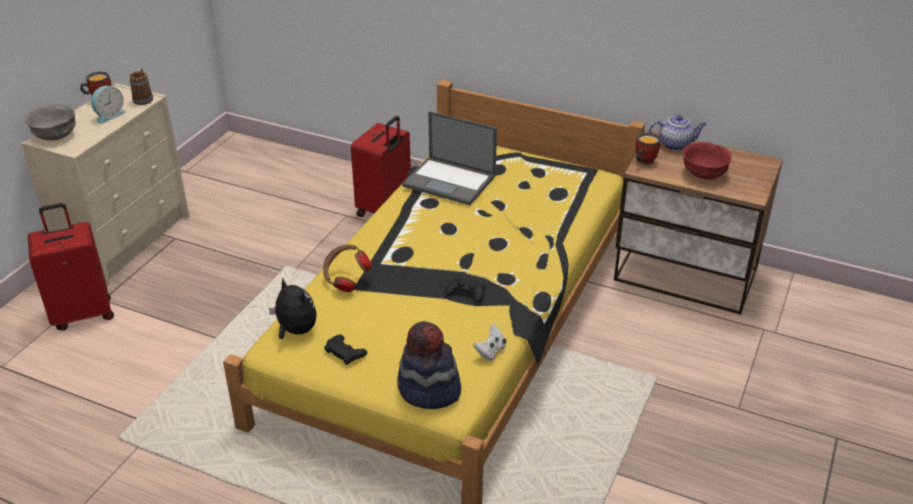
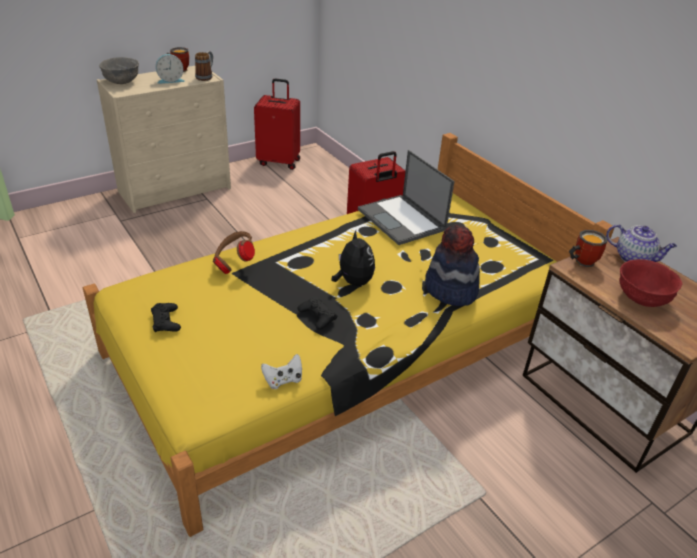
camera: 30 degrees right, 0 degrees up
red suitcase [28,203,114,331] -> red suitcase moved to [254,78,300,170]
plush toy [269,277,317,339] -> plush toy moved to [332,230,375,286]
hat [397,321,461,409] -> hat moved to [425,224,480,306]

